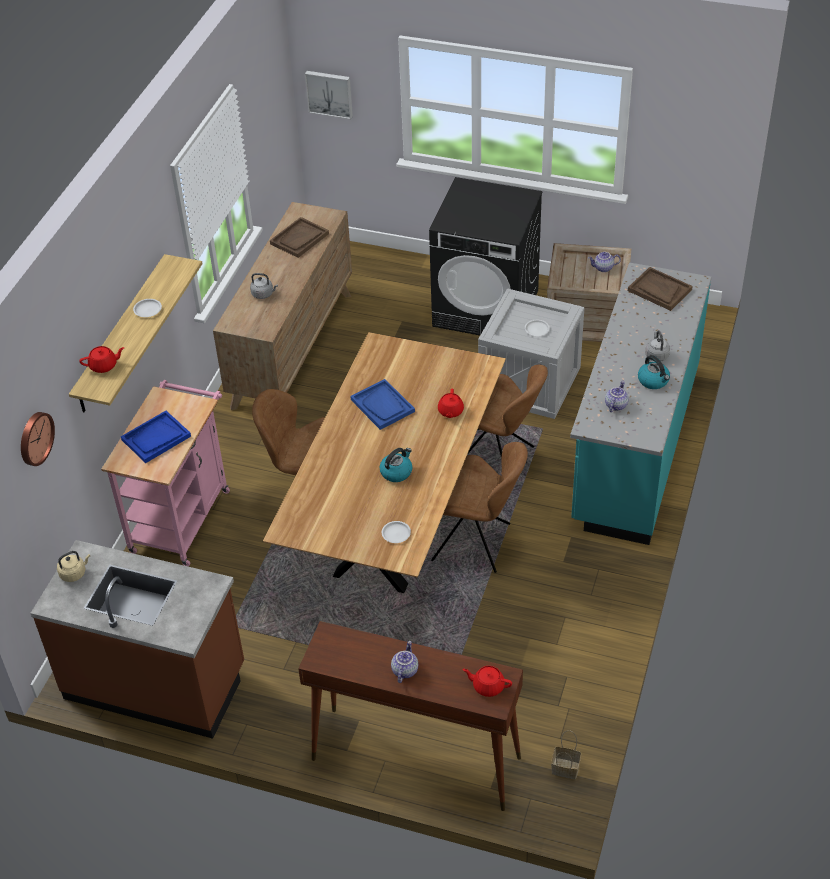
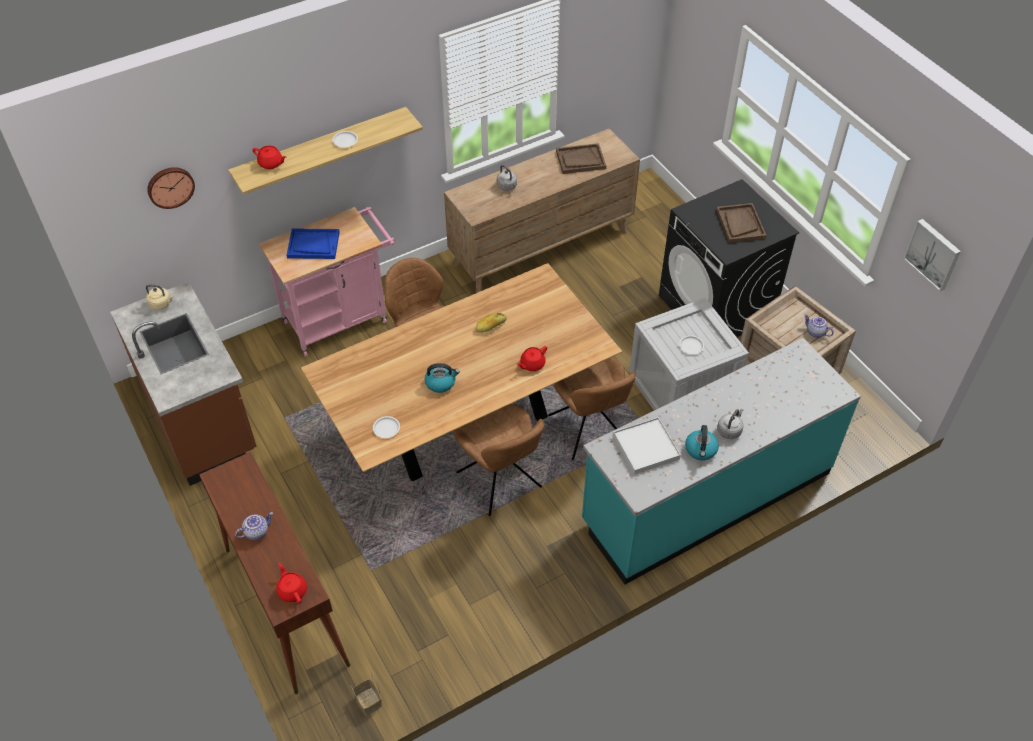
camera: 40 degrees right, 5 degrees up
picture [305,71,353,119] -> picture moved to [903,219,961,291]
blue tray [350,379,415,430] -> bread [476,313,507,333]
teapot [605,381,628,412] -> white tray [613,417,681,475]
brown tray [628,267,693,311] -> brown tray moved to [716,203,766,243]

